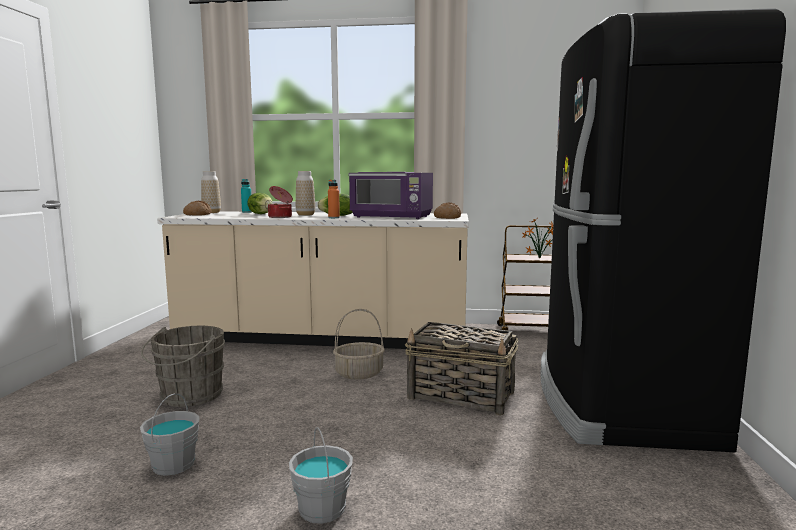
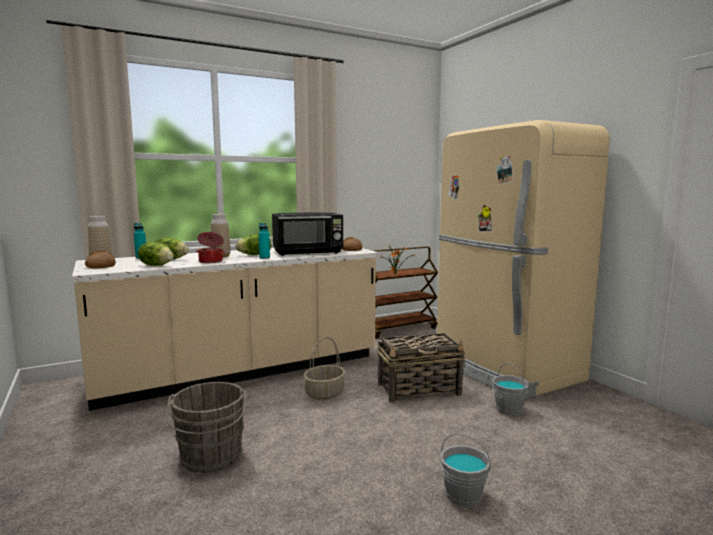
camera: 35 degrees left, 0 degrees up
grey bucket [140,393,200,476] -> grey bucket moved to [492,363,529,415]
orange bottle [328,180,340,218] -> turquoise bottle [259,223,270,259]
purple microwave [349,172,433,219] -> black microwave [272,212,343,256]
black fridge [540,8,786,452] -> beige fridge [437,120,610,399]
none -> lettuce [138,242,174,266]

